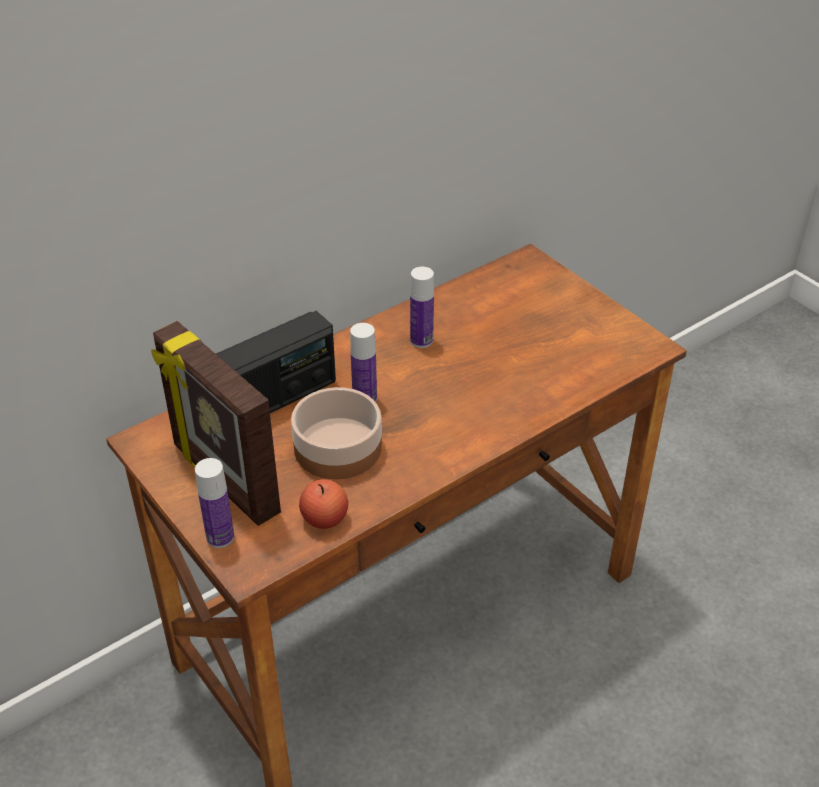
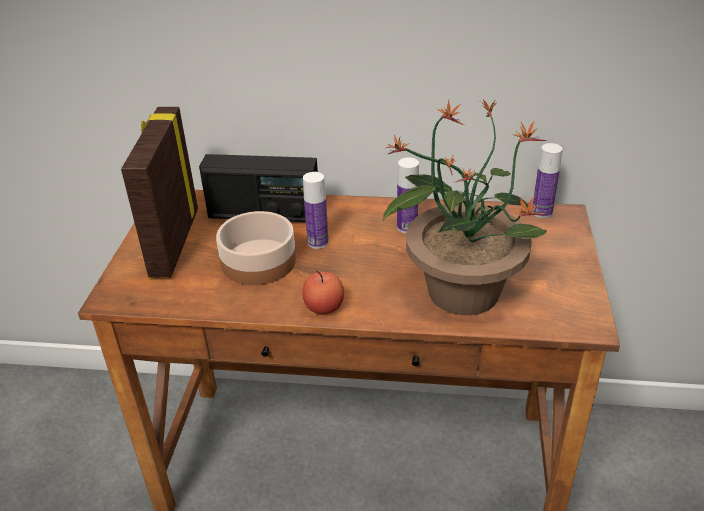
camera: 45 degrees right, 5 degrees down
bottle [195,458,234,548] -> bottle moved to [532,143,562,218]
apple [299,479,348,529] -> apple moved to [302,271,344,314]
none -> potted plant [383,99,548,315]

